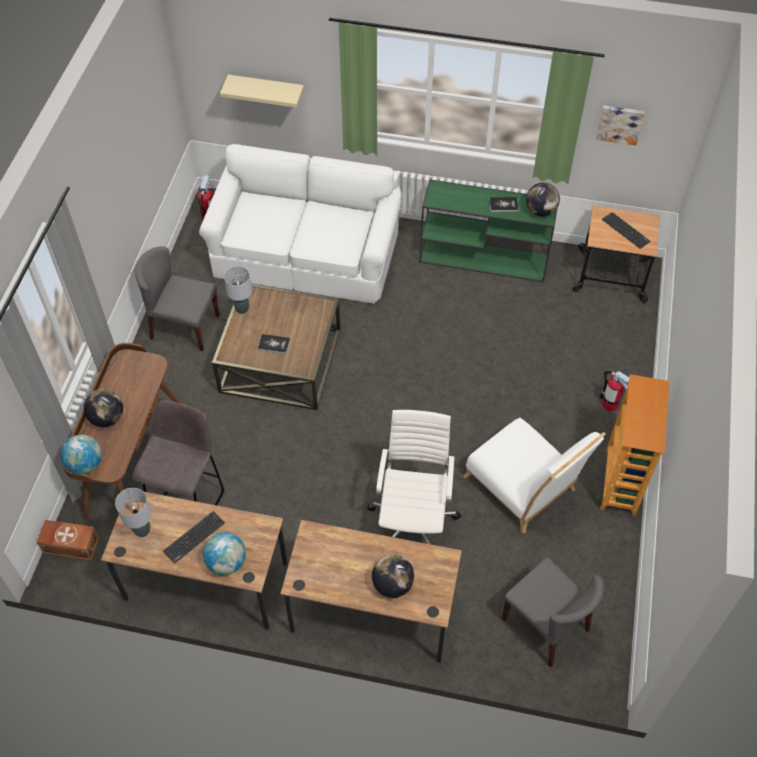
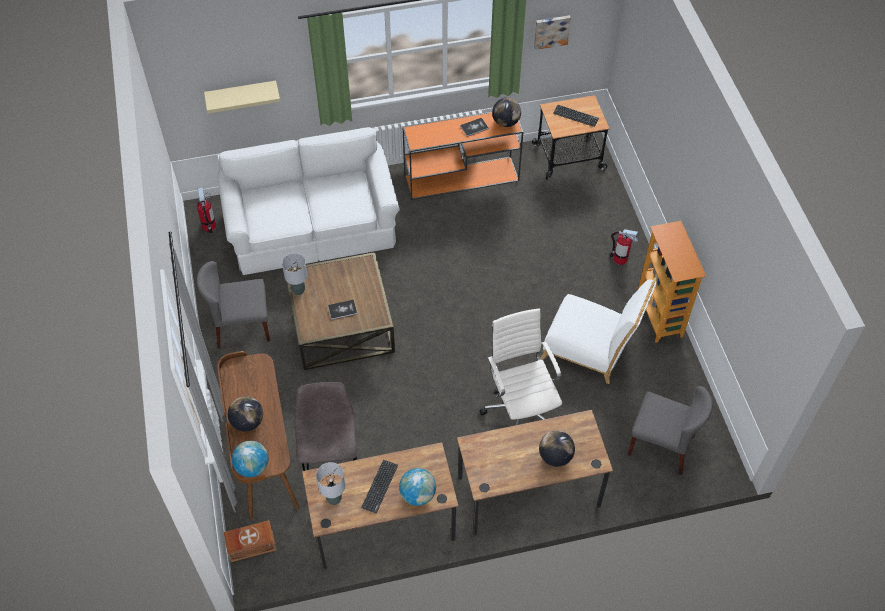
camera: 25 degrees left, 0 degrees up
green console table [420,179,557,282] -> orange console table [403,112,523,200]

